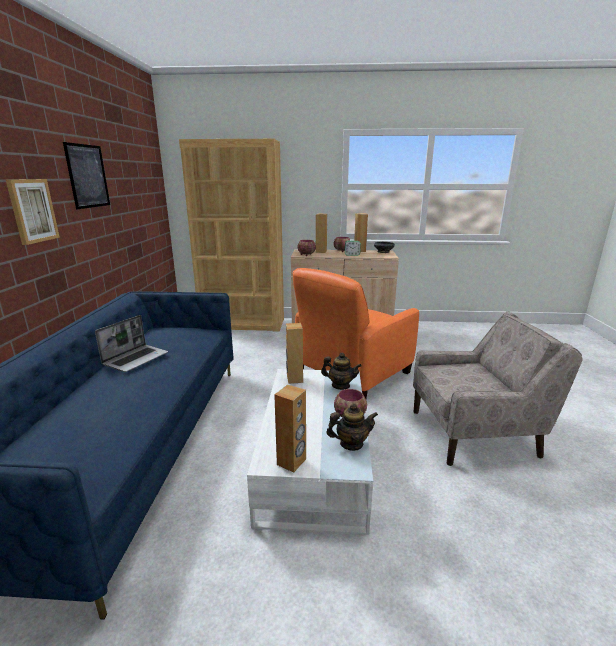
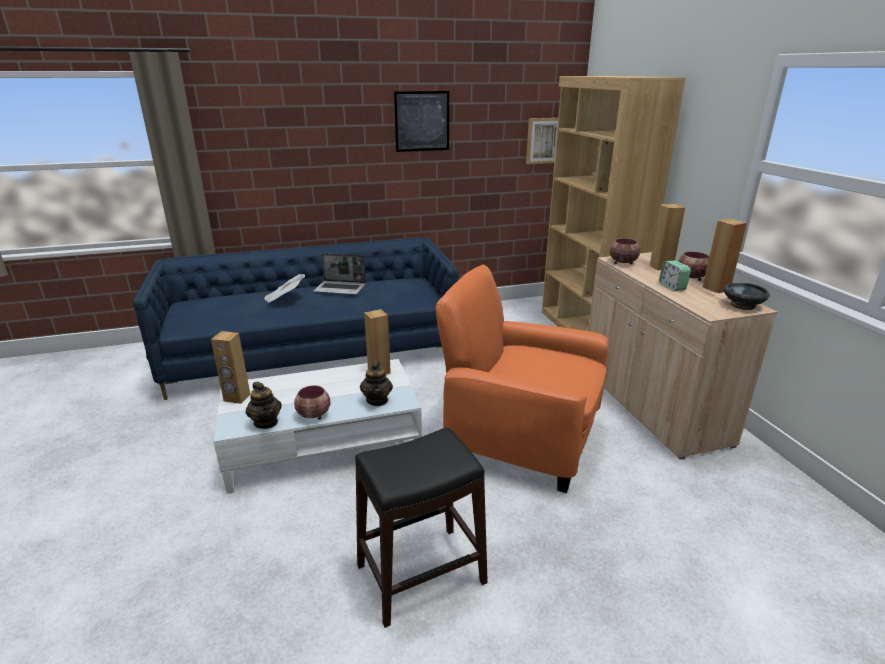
camera: 70 degrees right, 5 degrees up
picture [6,179,60,245] -> picture moved to [526,118,558,164]
beige armchair [413,311,583,466] -> black stool [355,428,488,628]
none -> newspaper [264,274,305,303]

